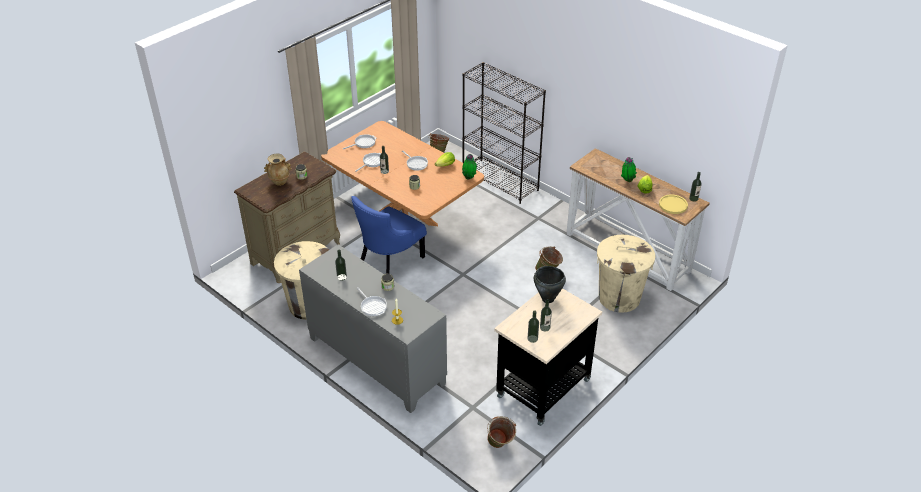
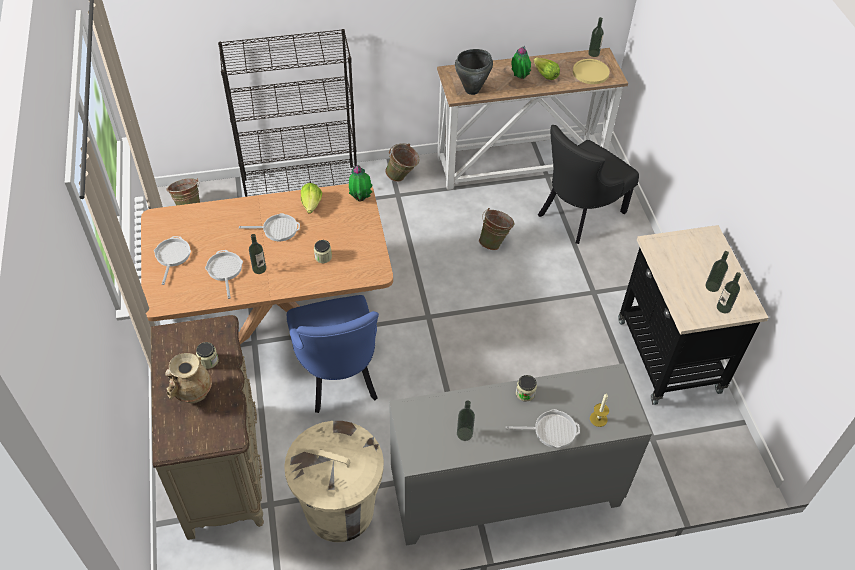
camera: 55 degrees left, 10 degrees up
green bucket [487,416,516,448] -> green bucket moved to [385,143,419,182]
black cooking pot [534,266,566,303] -> black cooking pot moved to [455,49,493,95]
beige trash can [597,235,655,313] -> black chair [538,125,639,244]

